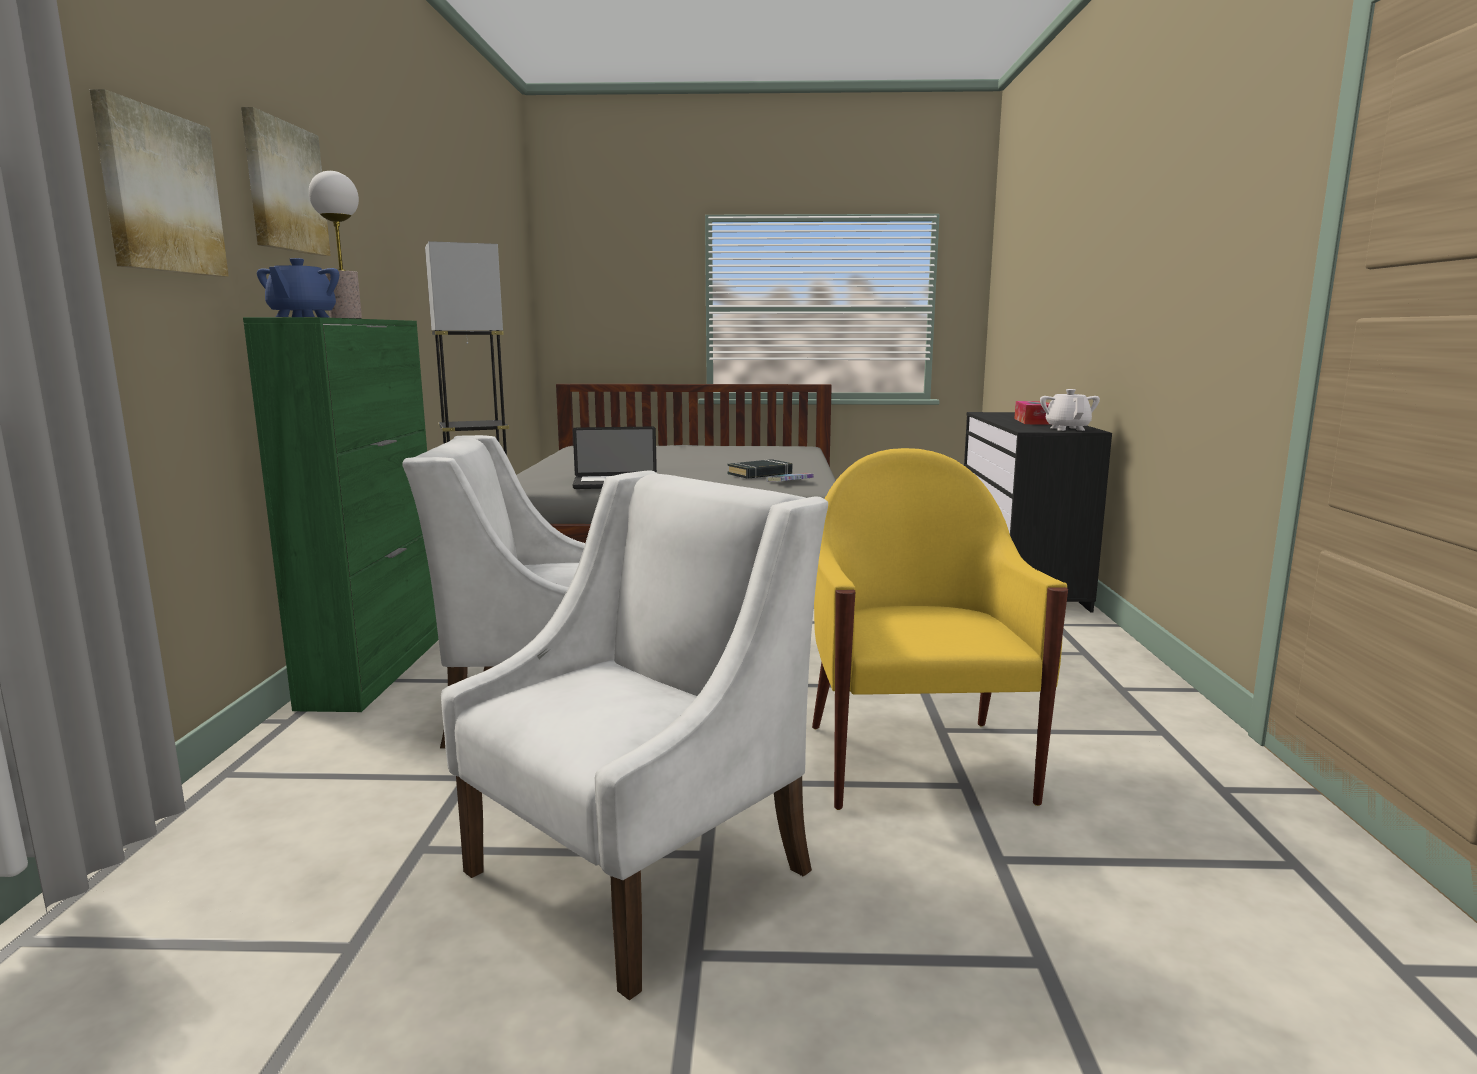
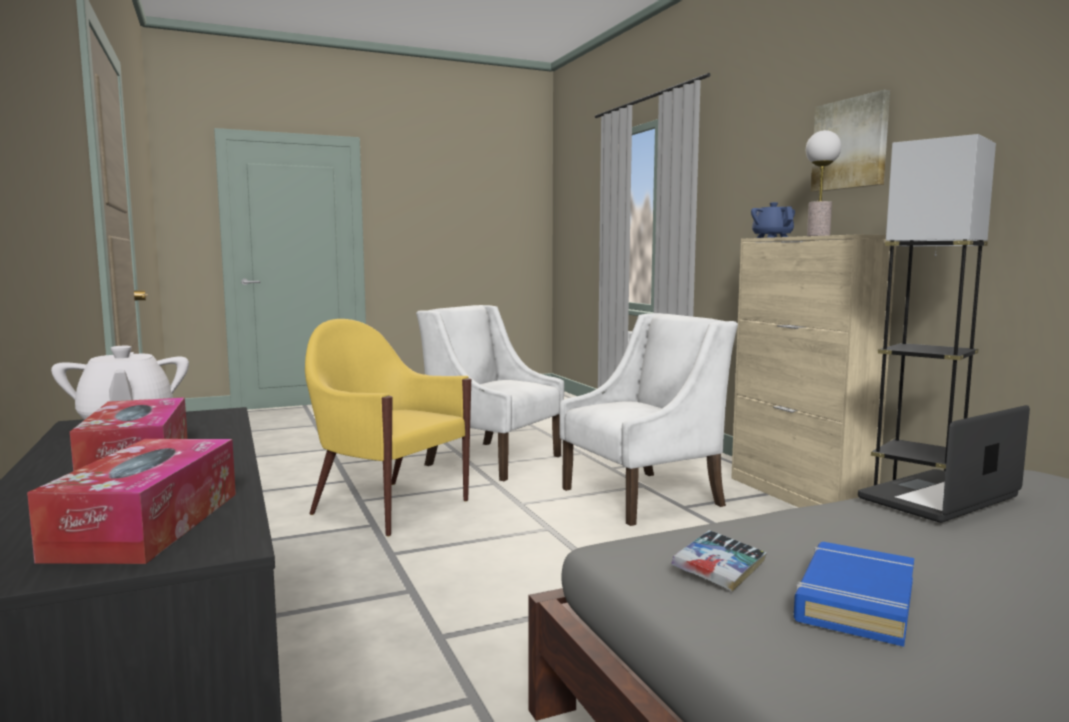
camera: 155 degrees right, 5 degrees down
picture [90,89,229,277] -> none
green cabinet [243,317,439,712] -> beige cabinet [731,235,896,508]
white armchair [441,470,828,1000] -> white armchair turned 105 degrees clockwise [416,305,564,481]
black book [728,459,792,479] -> blue book [794,542,914,647]
yellow armchair [812,448,1068,810] -> yellow armchair turned 150 degrees clockwise [305,319,471,537]
none -> tissue box [27,439,236,564]

